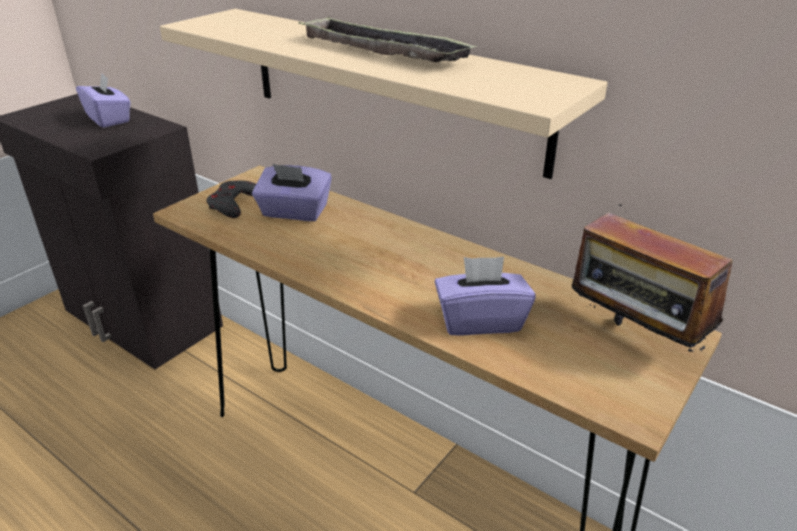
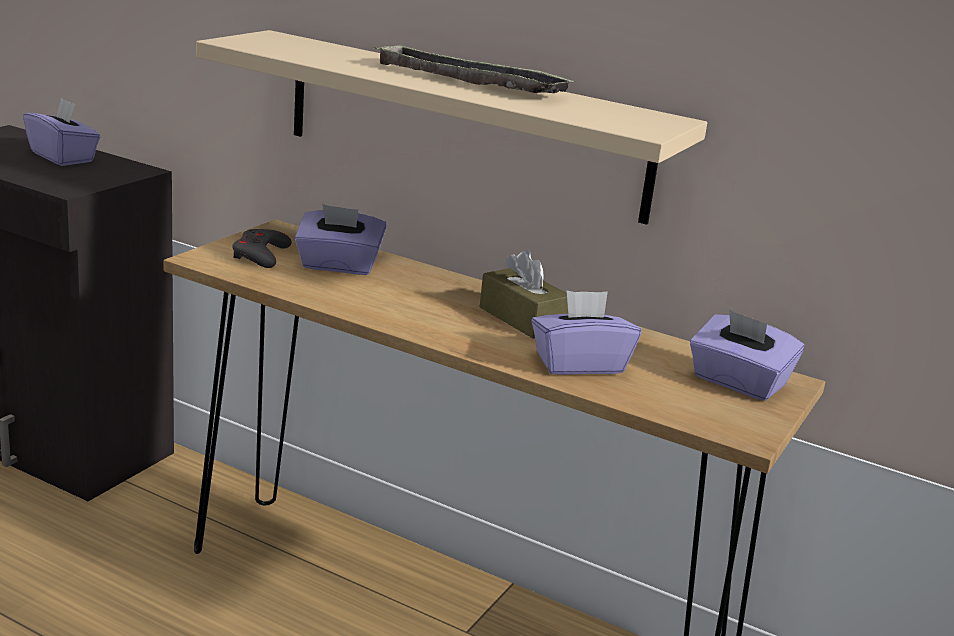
camera: 10 degrees left, 10 degrees down
radio [572,204,733,352] -> purple tissue box [690,309,804,401]
none -> brown tissue box [480,250,568,339]

